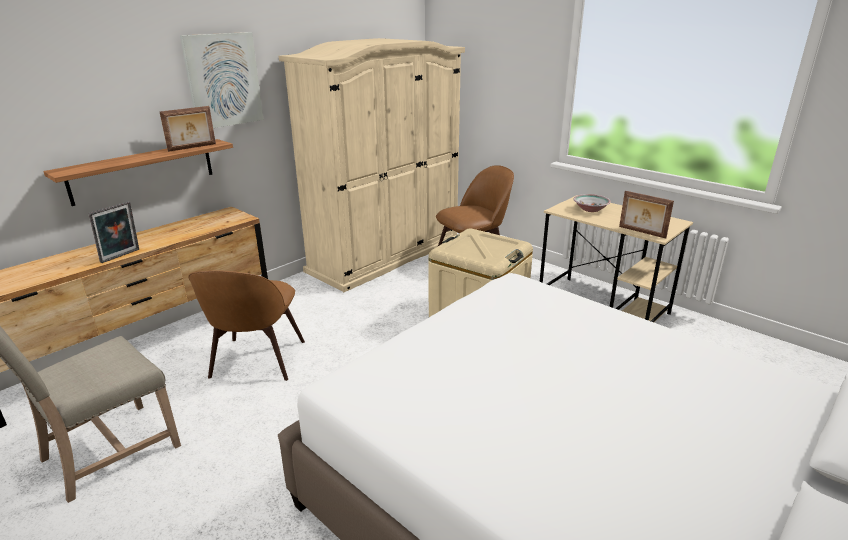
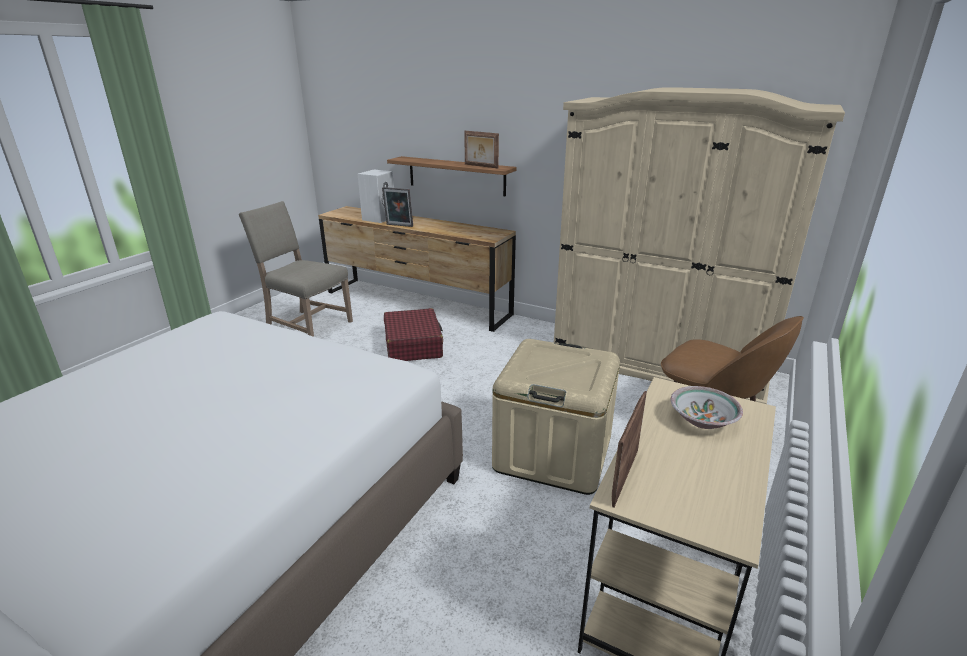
camera: 75 degrees right, 0 degrees up
picture [180,32,264,128] -> none
brown chair [188,270,305,381] -> red suitcase [384,308,443,361]
none -> white speaker [358,169,394,223]

